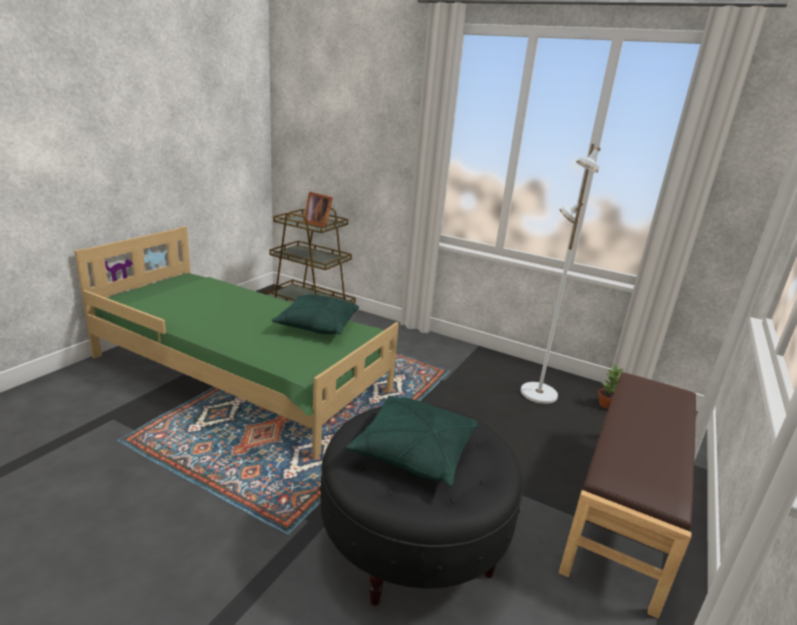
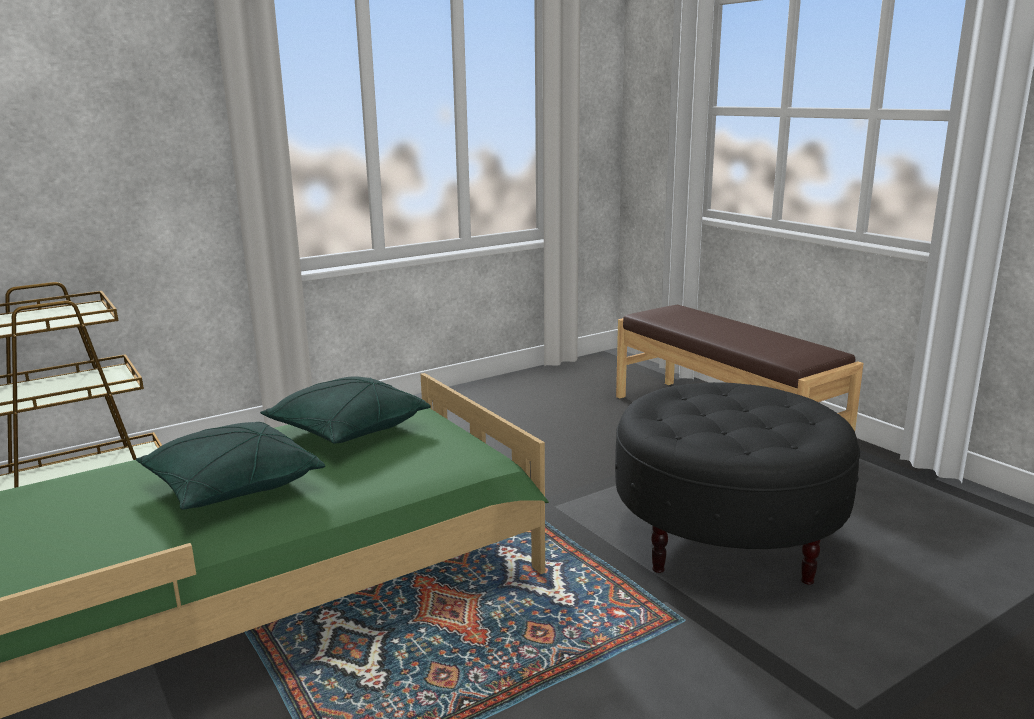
camera: 60 degrees left, 5 degrees down
picture frame [303,191,333,228] -> none
green pillow [346,396,478,487] -> green pillow moved to [136,422,325,510]
white floor lamp [521,144,601,404] -> none
potted plant [598,365,625,409] -> none

